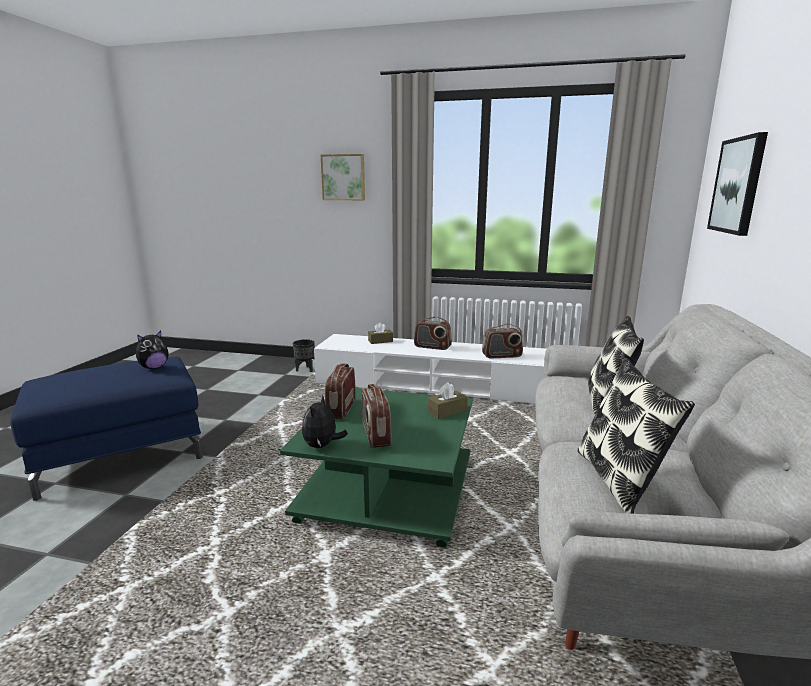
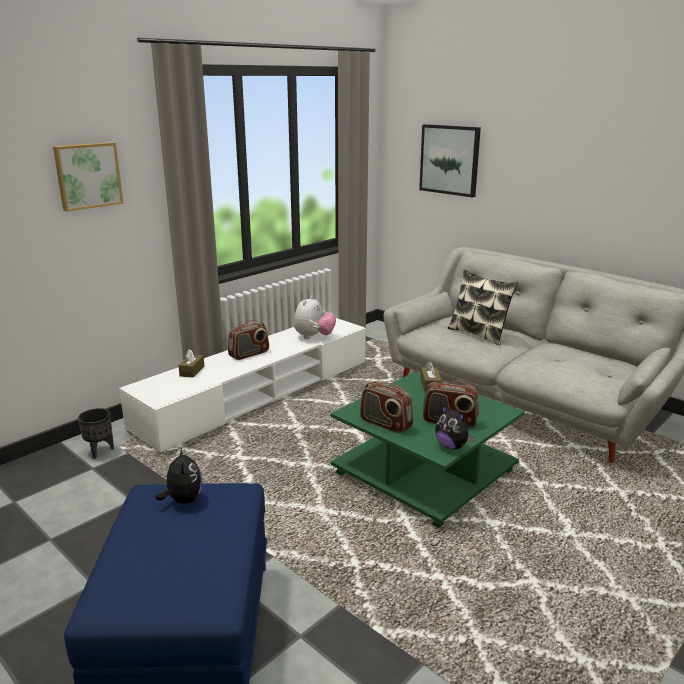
camera: 60 degrees left, 5 degrees up
radio [482,324,523,358] -> plush toy [294,296,336,339]
pillow [577,358,695,514] -> none

